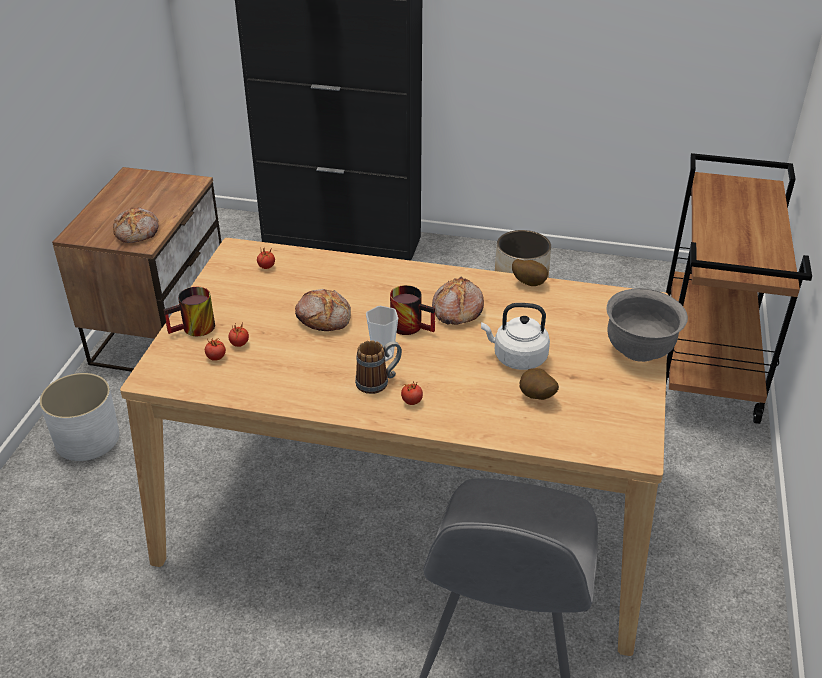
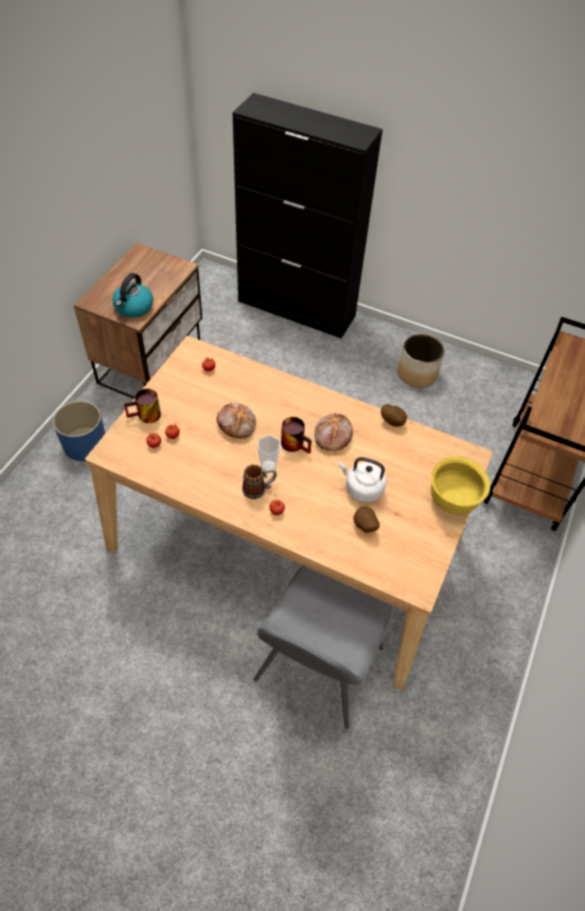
camera: 10 degrees right, 15 degrees up
white planter [40,373,119,461] -> blue planter [53,401,105,461]
bread [113,207,159,243] -> kettle [112,273,153,318]
grey bowl [607,288,688,362] -> yellow bowl [431,456,490,514]

